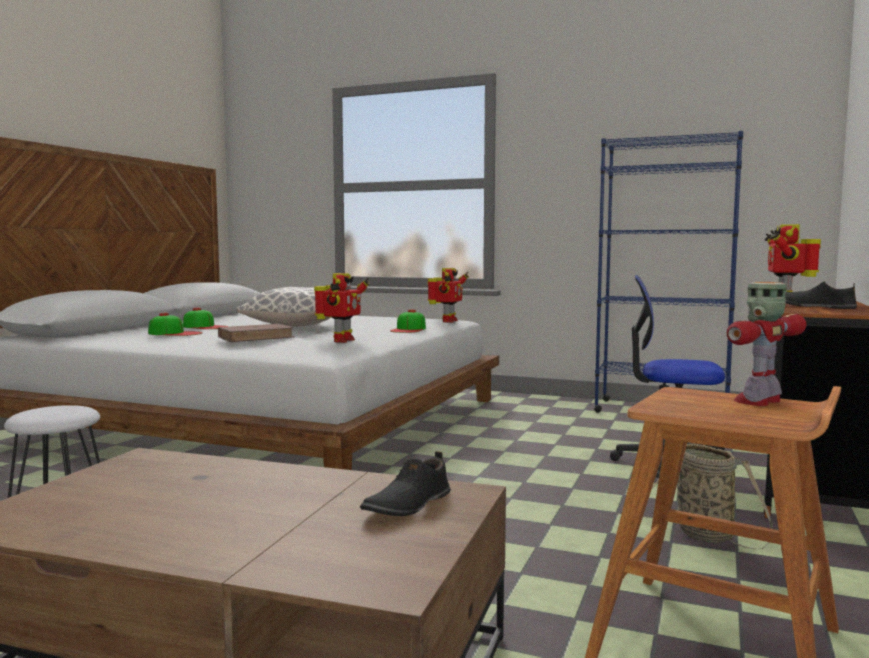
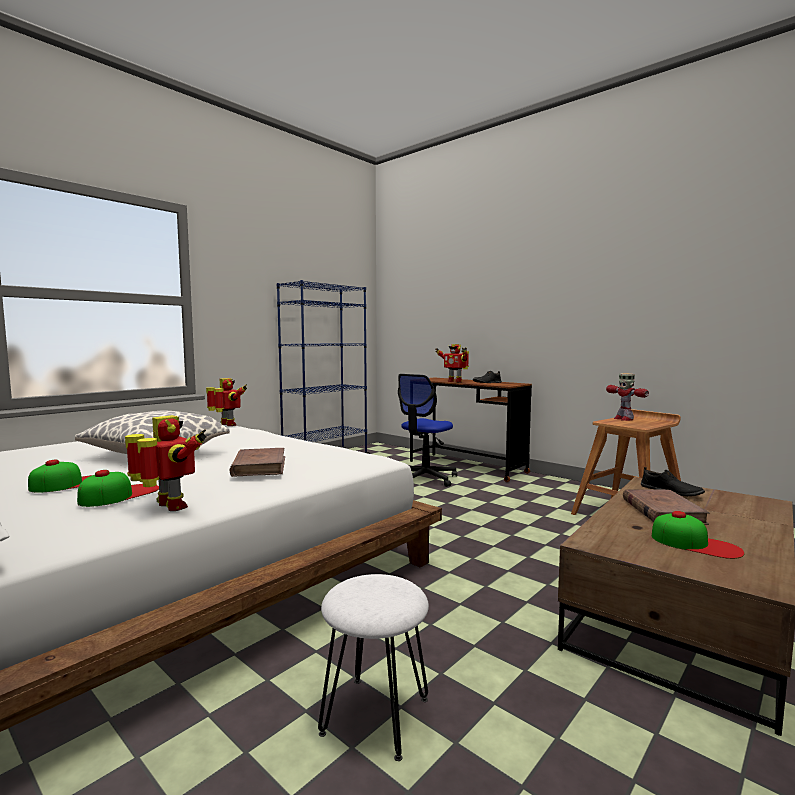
camera: 70 degrees left, 0 degrees up
toy robot [314,273,370,343] -> toy robot moved to [125,415,207,511]
cap [390,309,426,333] -> cap moved to [652,511,745,559]
basket [643,443,773,549] -> none
none -> brown book [623,489,710,525]

